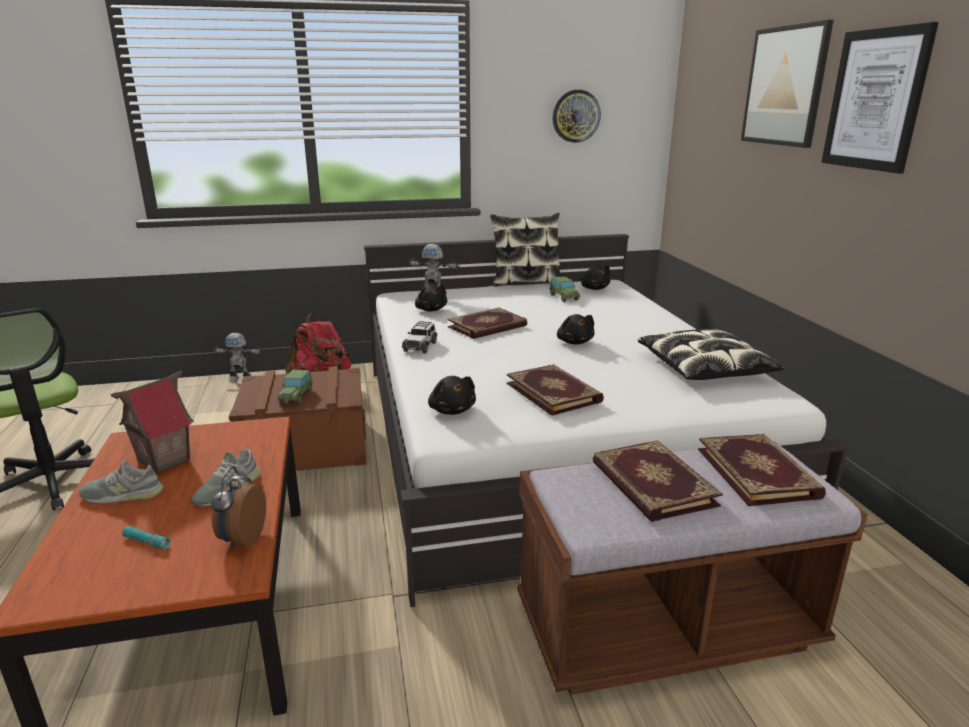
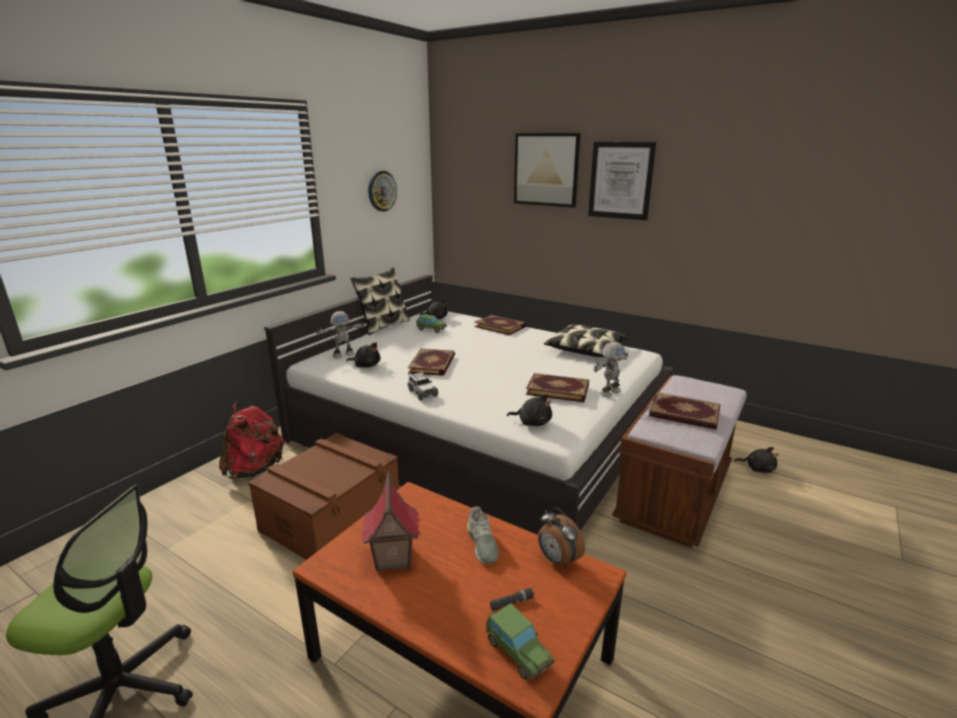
camera: 45 degrees left, 0 degrees up
grey shoe [79,460,164,504] -> none
turquoise flashlight [122,526,171,550] -> black flashlight [490,588,534,611]
toy robot [213,333,263,382] -> toy robot moved to [594,342,628,397]
toy car [277,370,313,404] -> toy car moved to [486,603,555,680]
black plush toy [557,314,595,345] -> black plush toy moved to [734,447,779,473]
book [698,434,826,506] -> book moved to [474,315,526,335]

